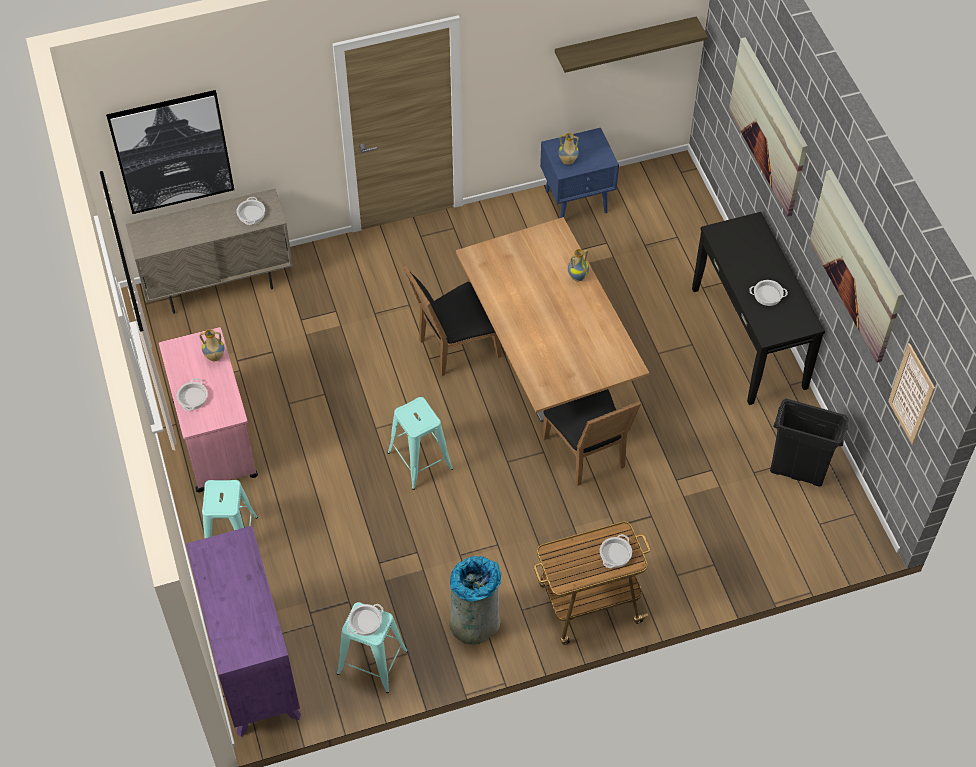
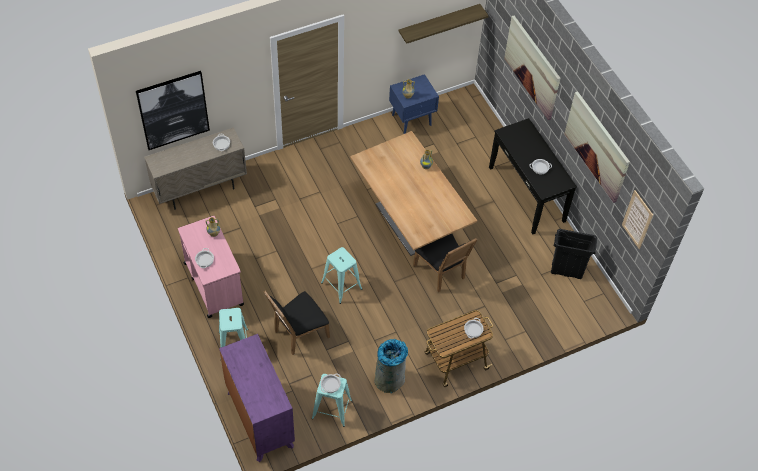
camera: 10 degrees left, 0 degrees up
black chair [403,265,502,376] -> black chair moved to [264,291,330,355]

